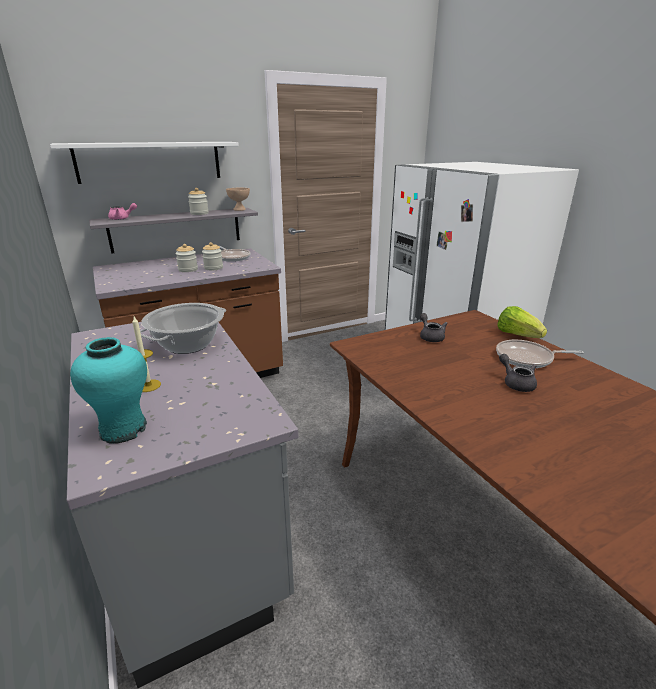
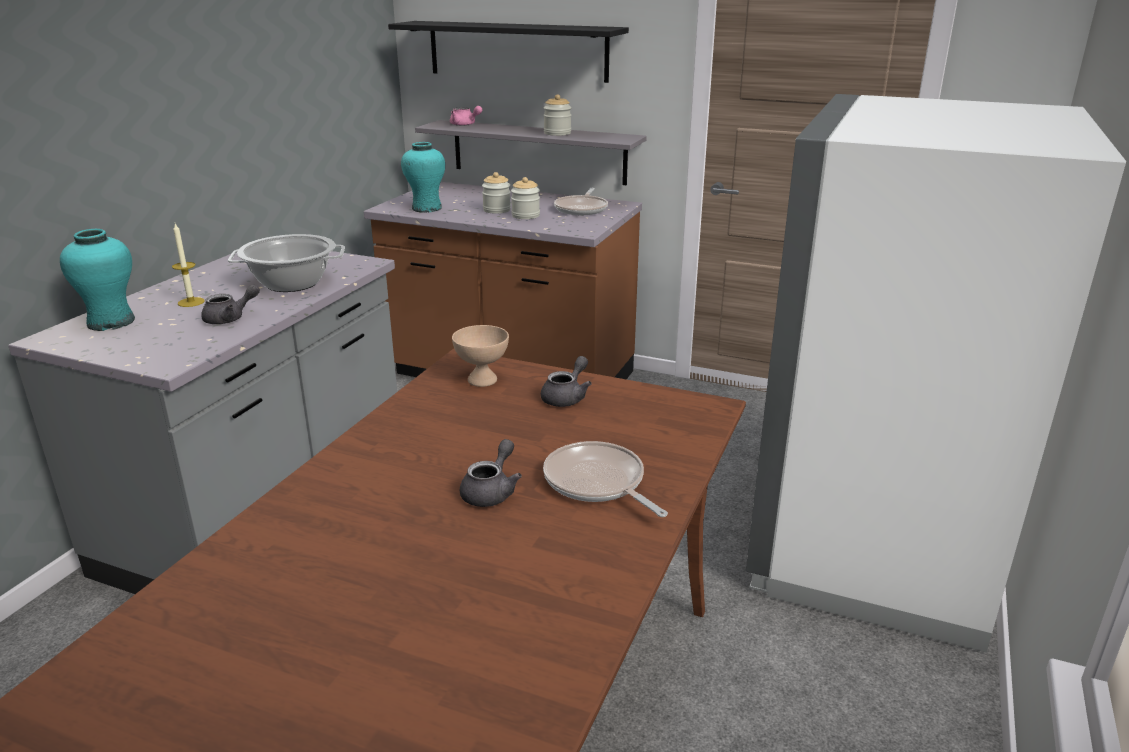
camera: 50 degrees right, 0 degrees up
white shelf [50,142,239,184] -> black shelf [388,21,629,83]
beige bowl [226,188,250,211] -> beige bowl moved to [452,325,509,387]
lettuce [498,306,547,338] -> none
none -> grey teapot [201,284,260,324]
none -> turquoise vase [401,142,445,213]

